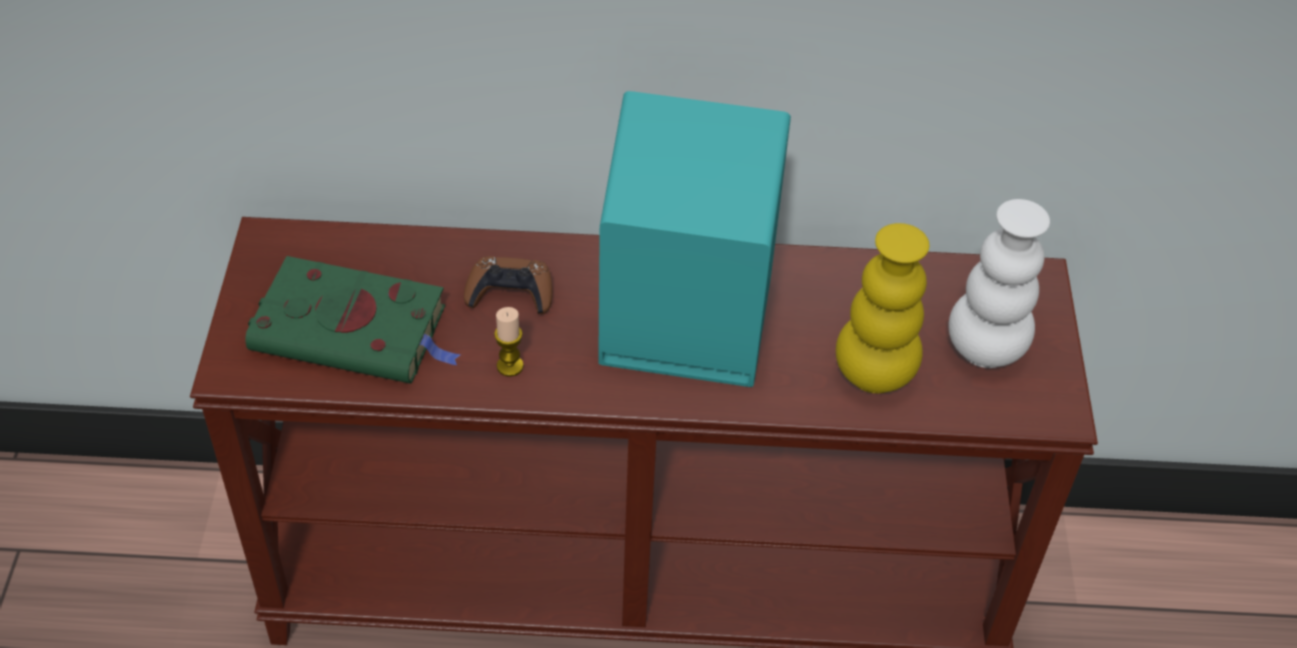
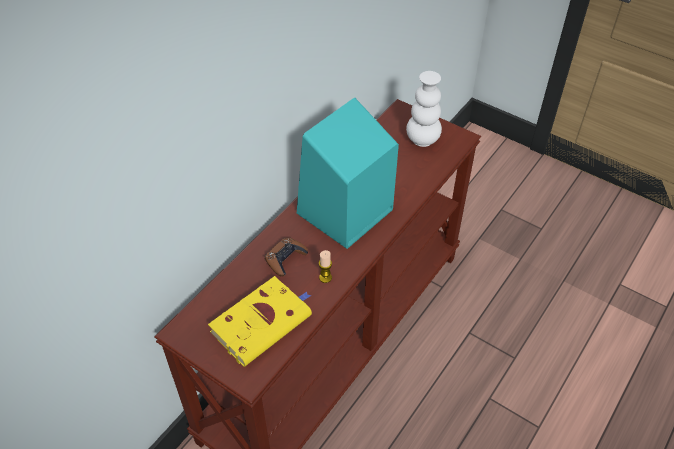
camera: 55 degrees left, 0 degrees up
green book [245,256,461,384] -> yellow book [208,276,312,367]
yellow vase [836,223,930,393] -> none

